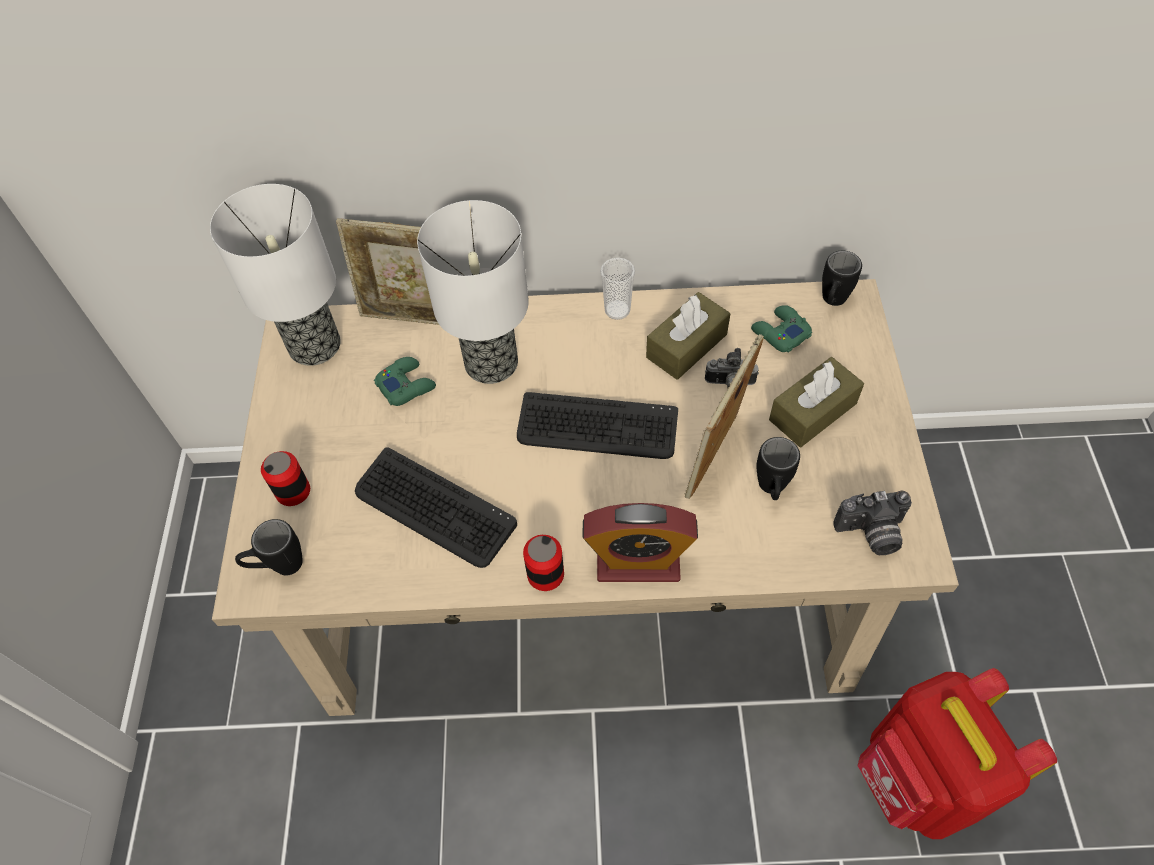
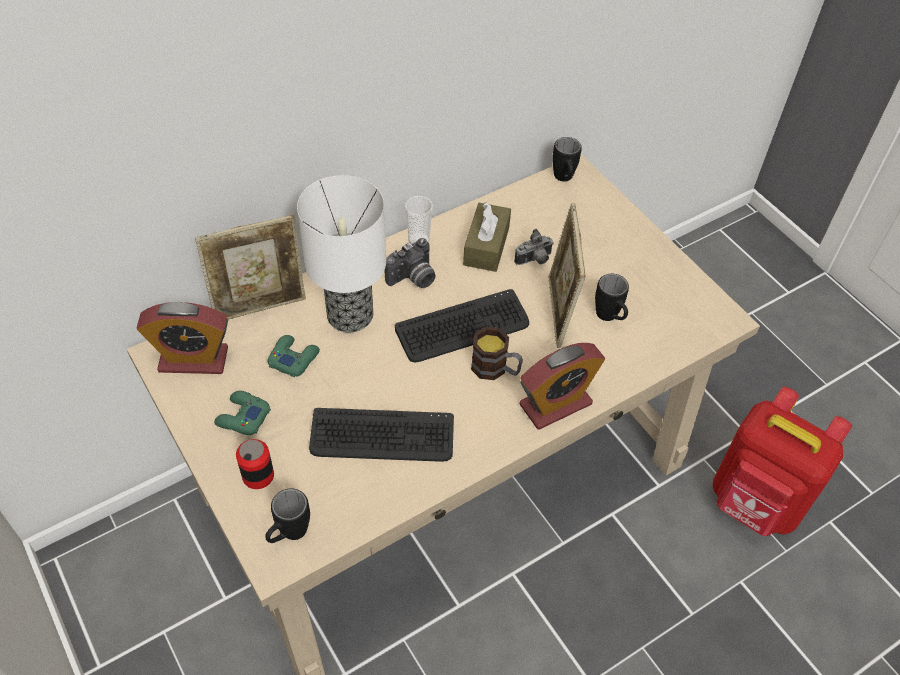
camera: 35 degrees left, 5 degrees down
table lamp [210,184,341,366] -> alarm clock [136,302,228,374]
can [523,535,564,591] -> none
green game controller [751,305,812,352] -> green game controller moved to [214,391,271,435]
brown tissue box [769,357,864,447] -> none
camera [833,491,912,555] -> camera moved to [385,238,435,288]
none -> mug [471,327,523,380]

